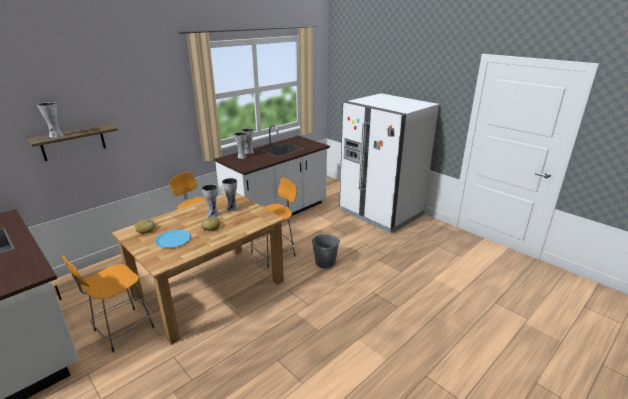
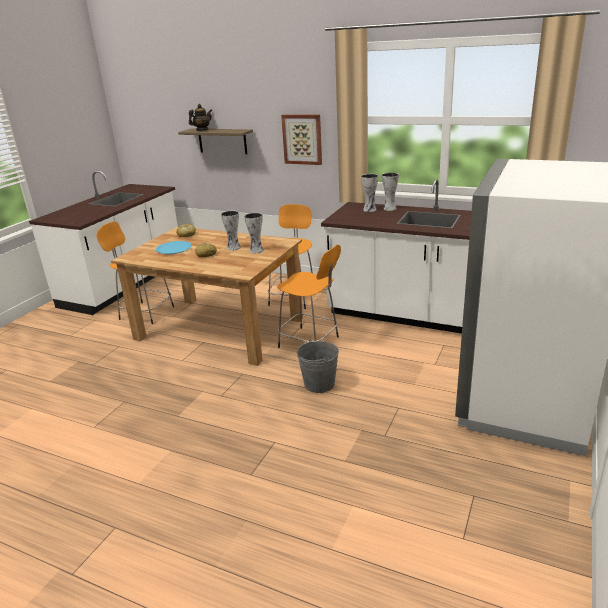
camera: 70 degrees right, 0 degrees up
vase [37,102,63,138] -> teapot [189,104,212,131]
none -> picture [281,114,322,165]

